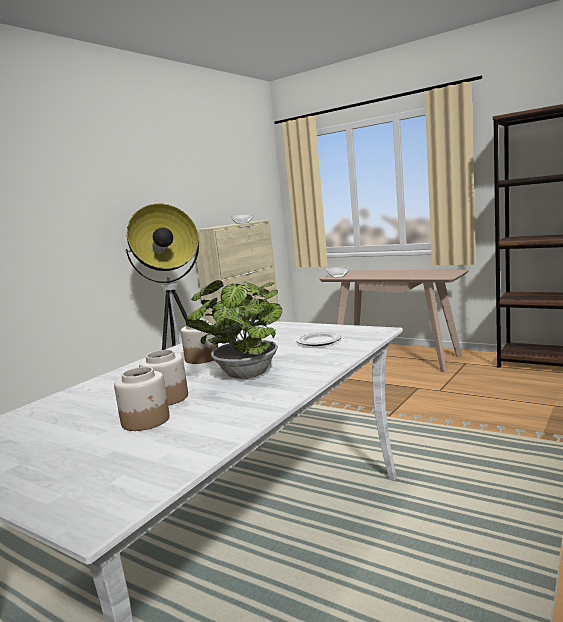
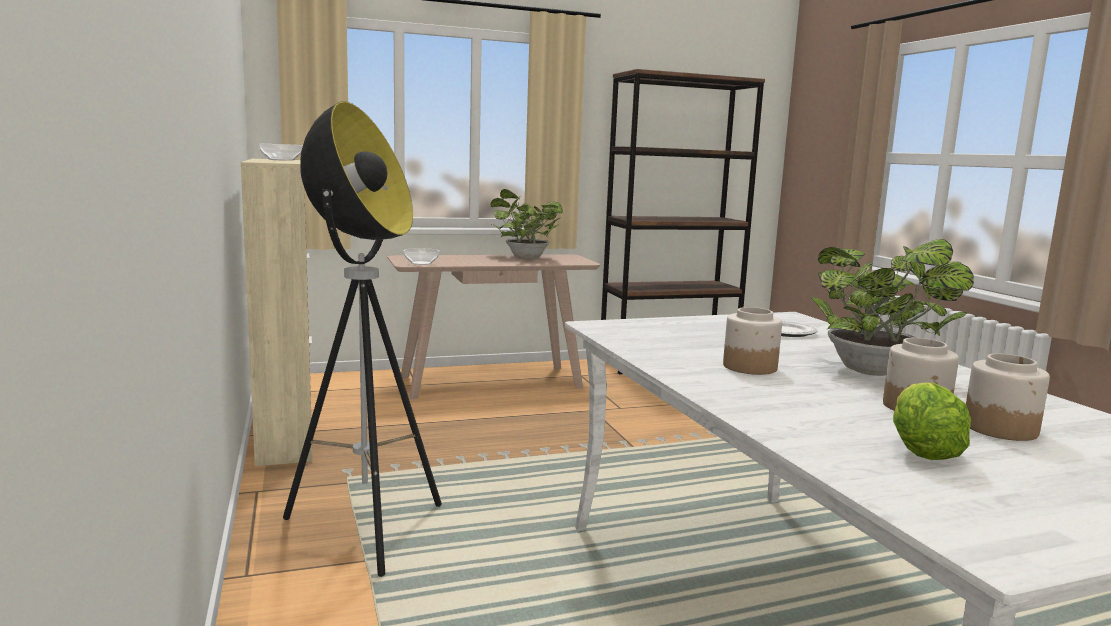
camera: 55 degrees left, 0 degrees up
none -> potted plant [490,189,563,259]
none -> lettuce [893,382,971,460]

